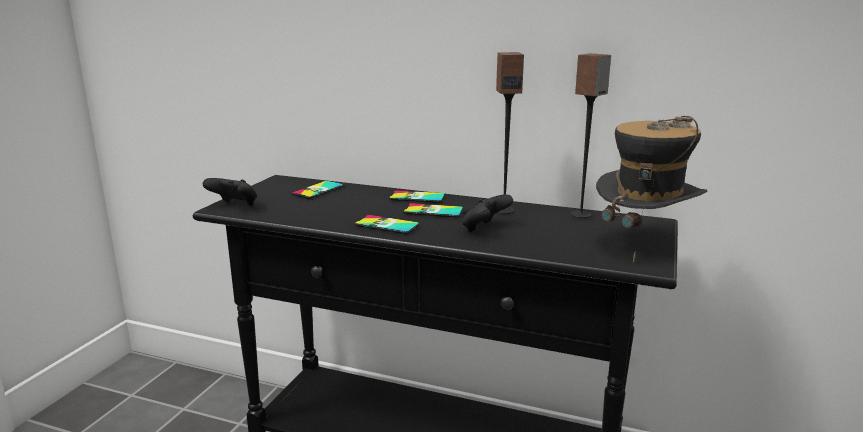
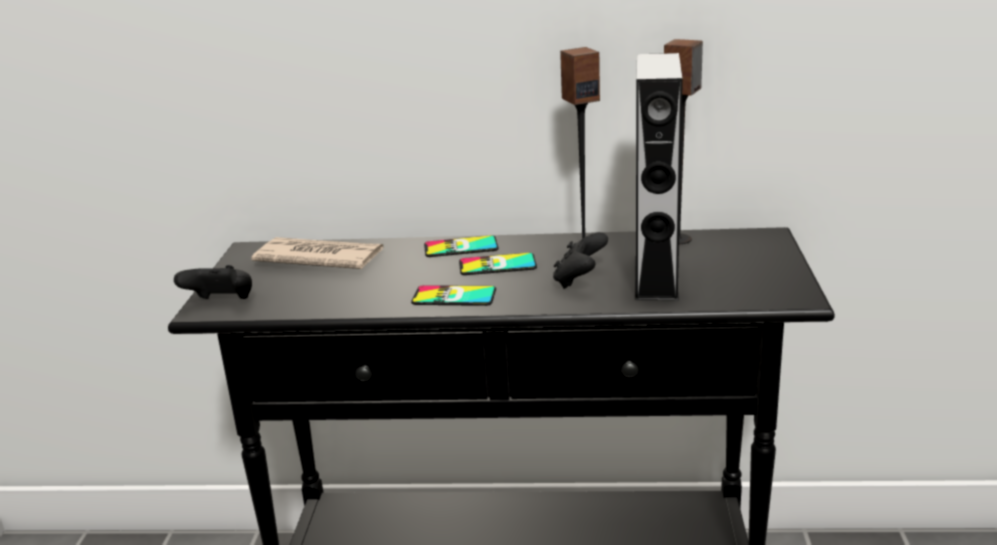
camera: 15 degrees left, 5 degrees up
phone [292,181,344,199] -> newspaper [251,237,383,269]
hat [596,116,708,262] -> none
none -> grey speaker [635,53,683,301]

